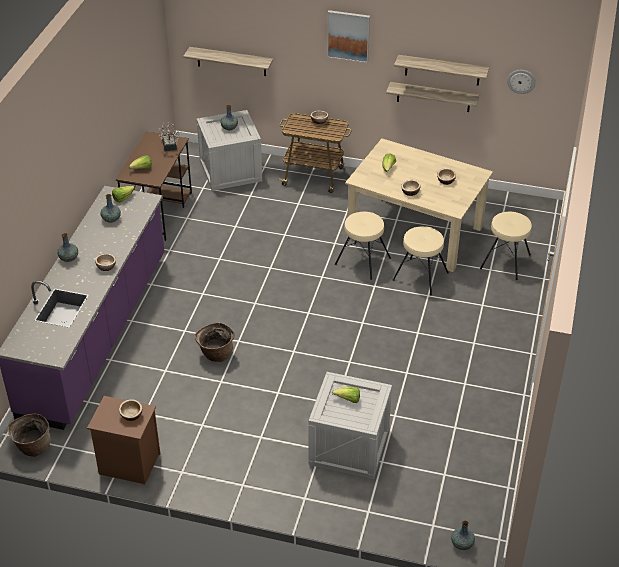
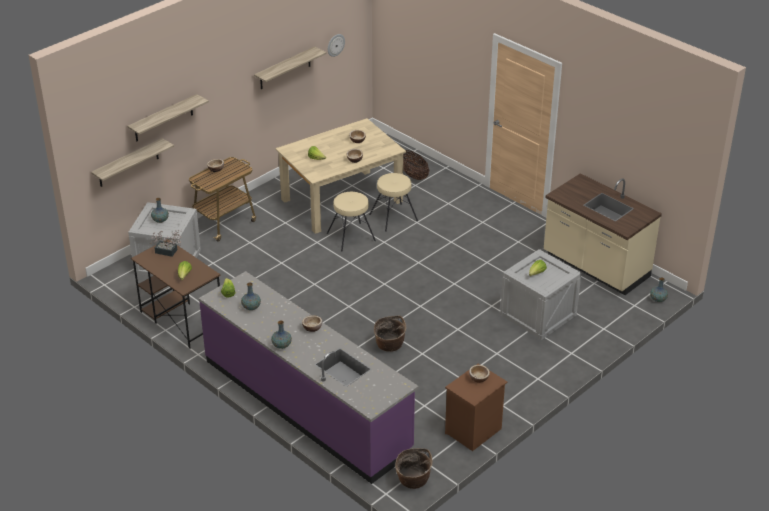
camera: 60 degrees left, 5 degrees down
picture [327,10,370,63] -> none
shelf [386,82,479,112] -> shelf moved to [127,94,209,141]
beige stool [480,212,532,280] -> basket [403,150,429,180]
none -> beige counter [544,173,662,295]

